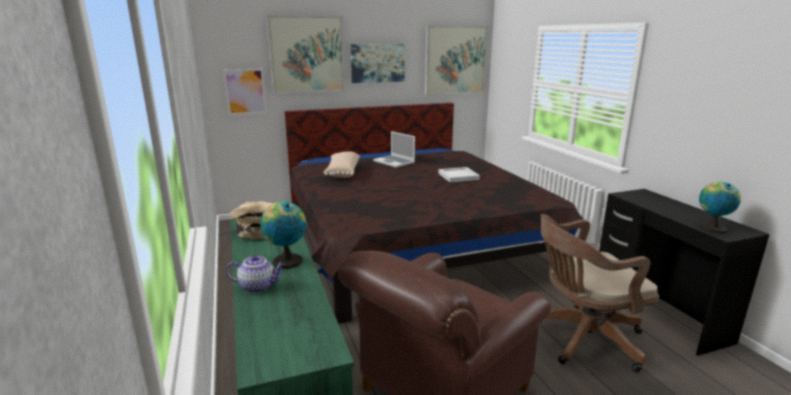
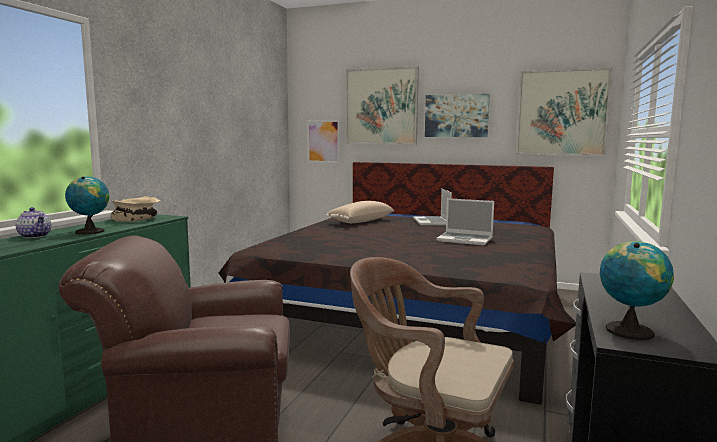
camera: 40 degrees right, 10 degrees down
white tray [438,167,480,182] -> laptop [436,198,494,246]

